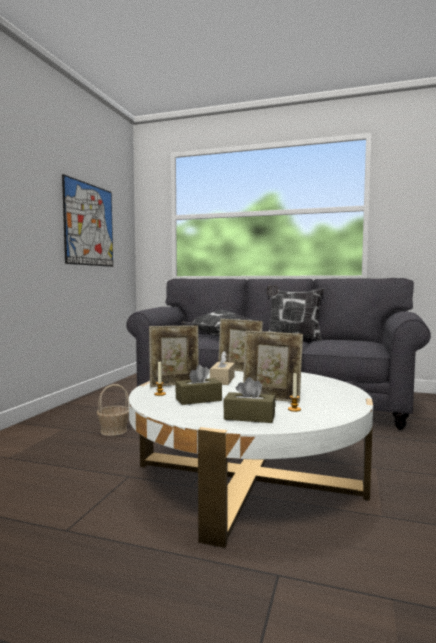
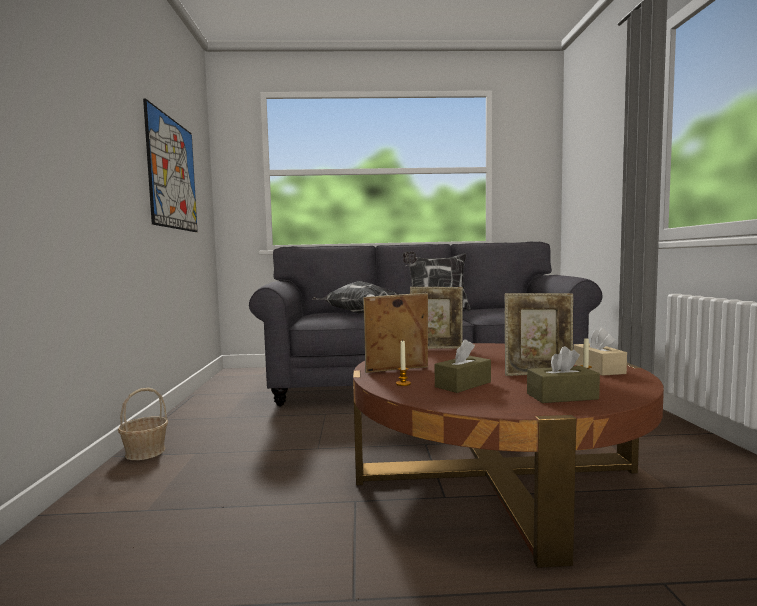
camera: 20 degrees left, 0 degrees up
basket [97,384,129,436] -> basket moved to [118,388,168,460]
white coffee table [129,369,373,548] -> brown coffee table [353,343,664,568]
picture frame [149,325,199,387] -> picture frame turned 150 degrees counterclockwise [363,293,428,373]
beige tissue box [210,351,235,385] -> beige tissue box moved to [573,328,627,376]

